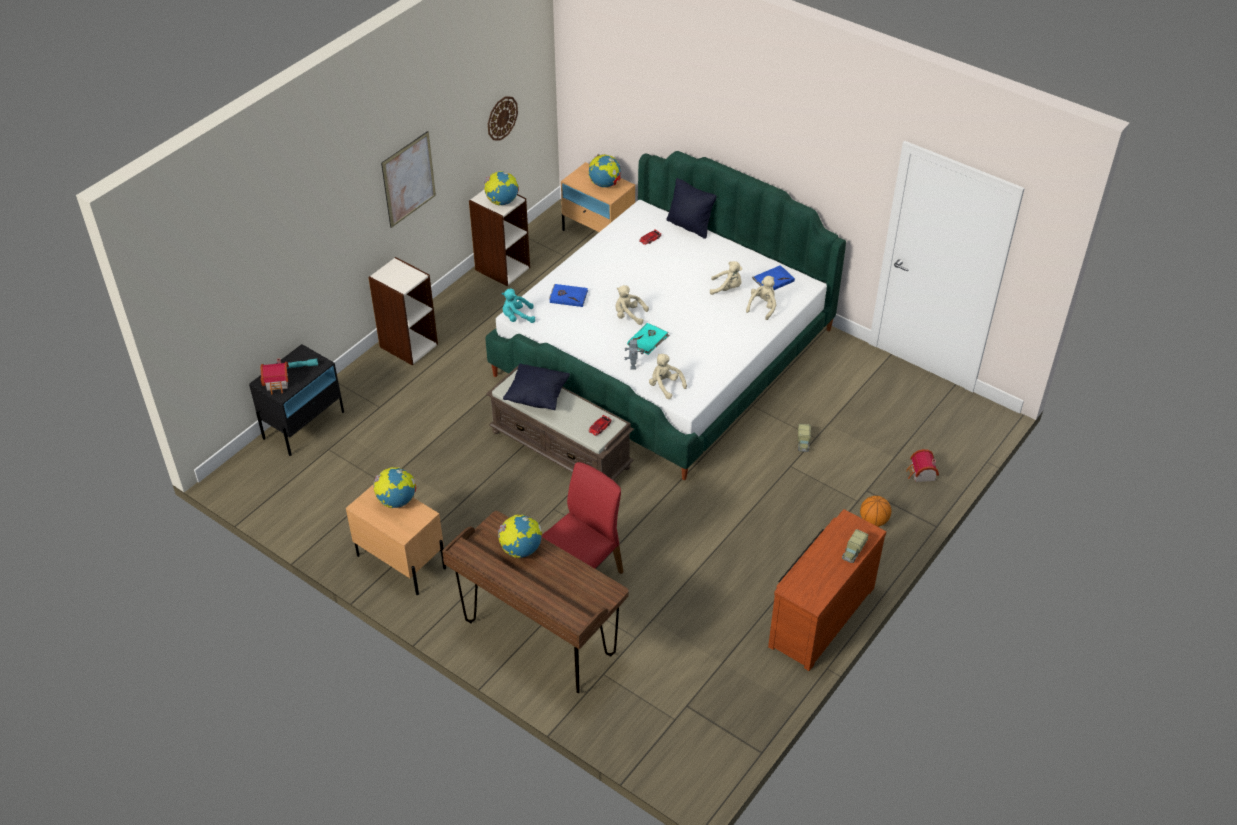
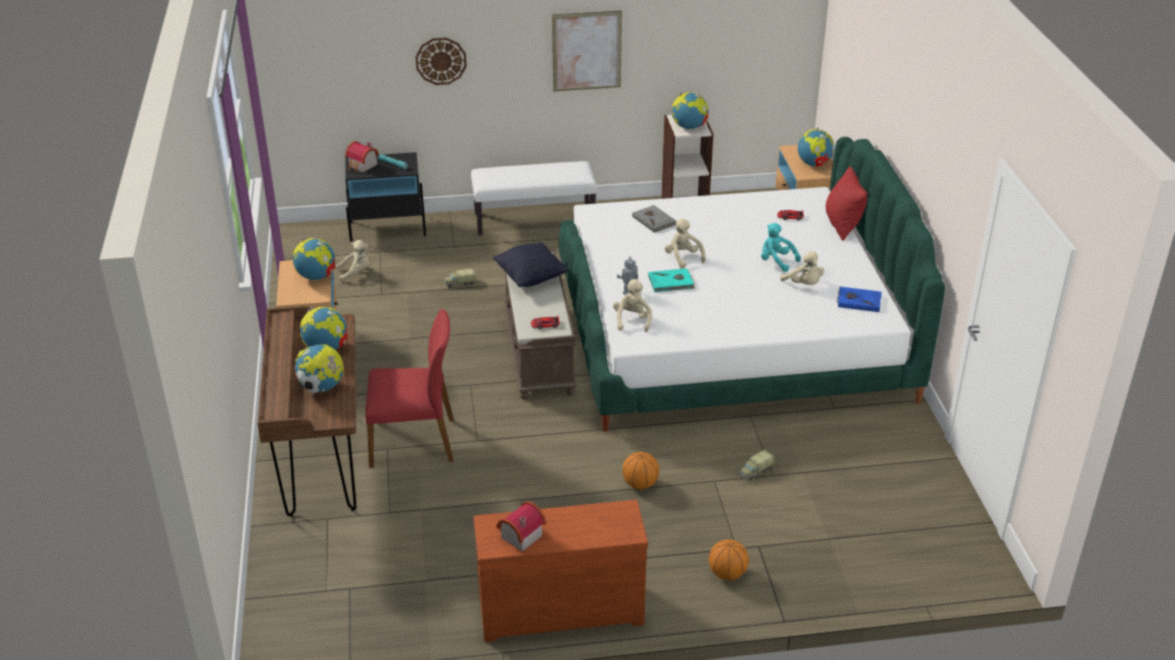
camera: 45 degrees right, 10 degrees down
bookcase [368,257,438,365] -> white bench [471,161,597,235]
wall clock [488,96,518,140] -> wall clock moved to [415,38,467,85]
turquoise plush toy [502,288,535,323] -> turquoise plush toy moved to [761,223,801,272]
blue book [549,284,588,307] -> grey book [632,205,677,233]
black pillow [666,178,717,239] -> red pillow [826,166,867,241]
beige plush toy [746,276,776,320] -> beige plush toy moved to [336,240,370,282]
toy truck [842,529,868,563] -> toy truck moved to [444,268,477,288]
toy house [906,449,939,482] -> toy house moved to [496,501,546,552]
none -> globe [294,344,344,393]
none -> basketball [622,452,659,489]

